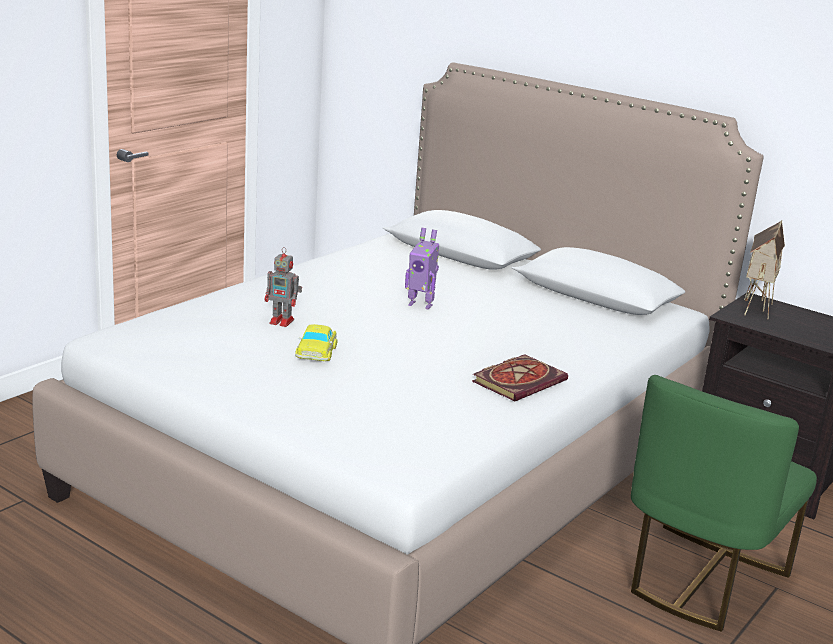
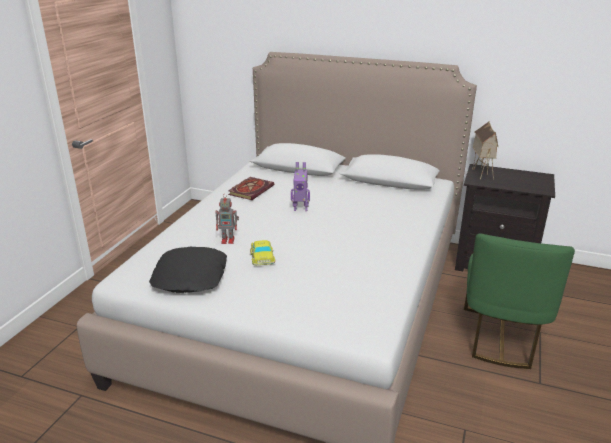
camera: 15 degrees left, 5 degrees up
book [472,354,568,401] -> book moved to [228,177,274,200]
none -> black pillow [149,247,227,293]

